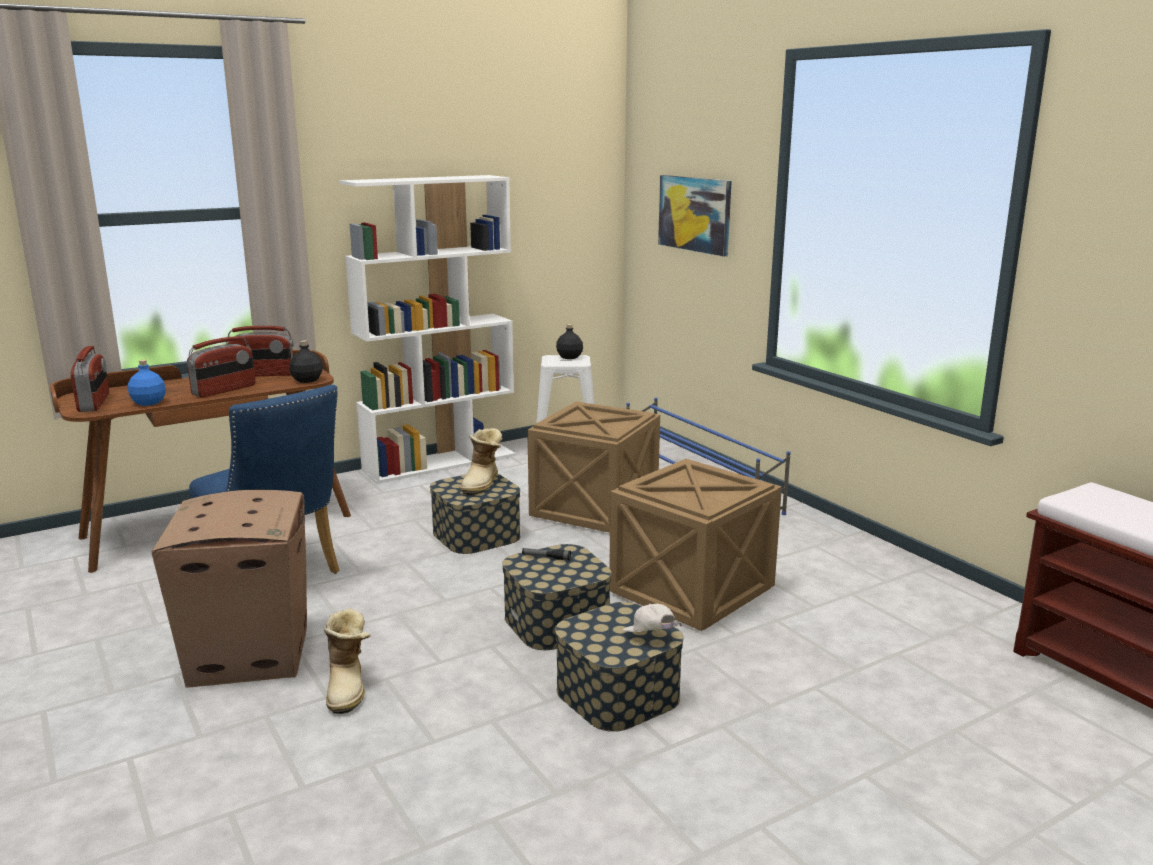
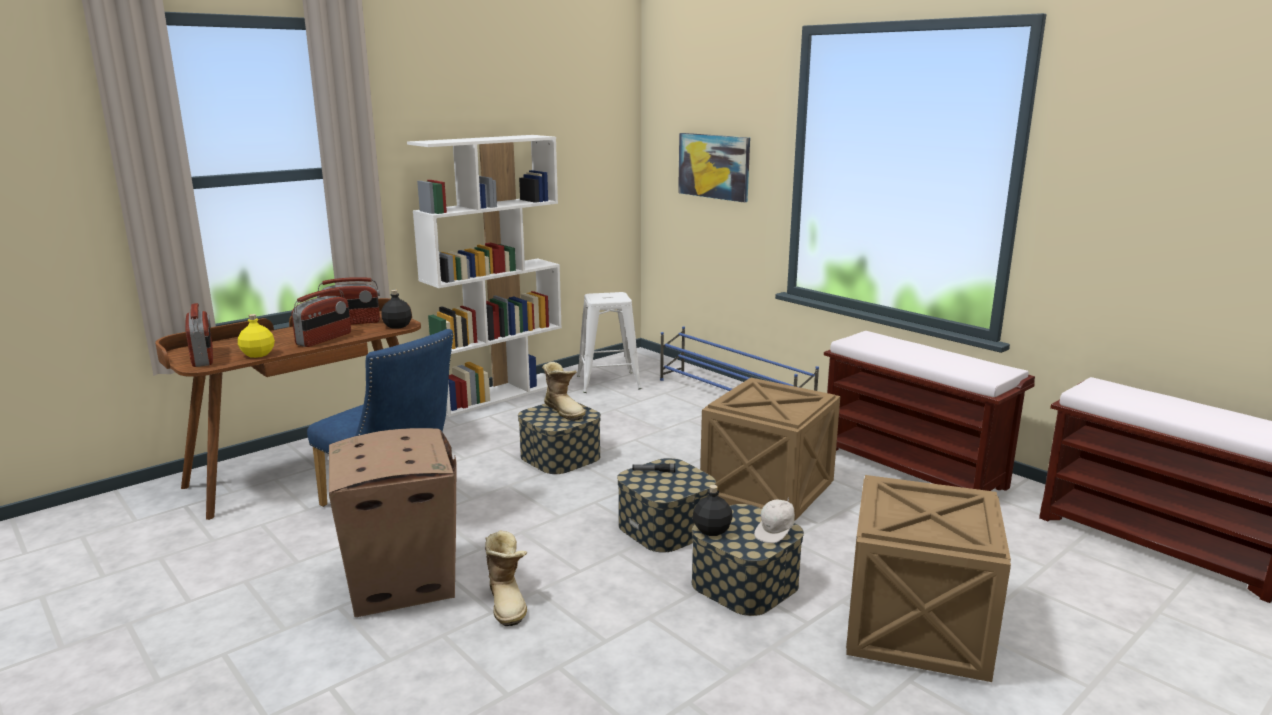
camera: 10 degrees left, 0 degrees up
blue bottle [128,360,166,406] -> yellow bottle [238,314,275,358]
boot [460,428,503,495] -> boot turned 45 degrees counterclockwise [542,362,586,421]
crate [527,402,660,533] -> crate moved to [846,475,1011,682]
black bottle [556,324,583,359] -> black bottle moved to [692,485,733,536]
white cap [622,604,683,632] -> white cap turned 90 degrees counterclockwise [754,498,795,543]
none -> brown bench [824,331,1035,491]

